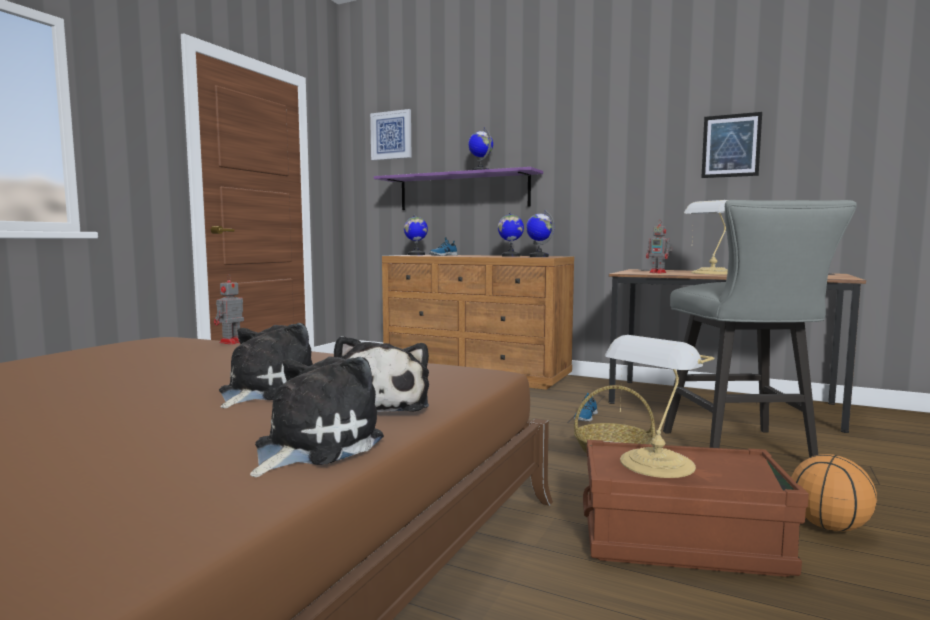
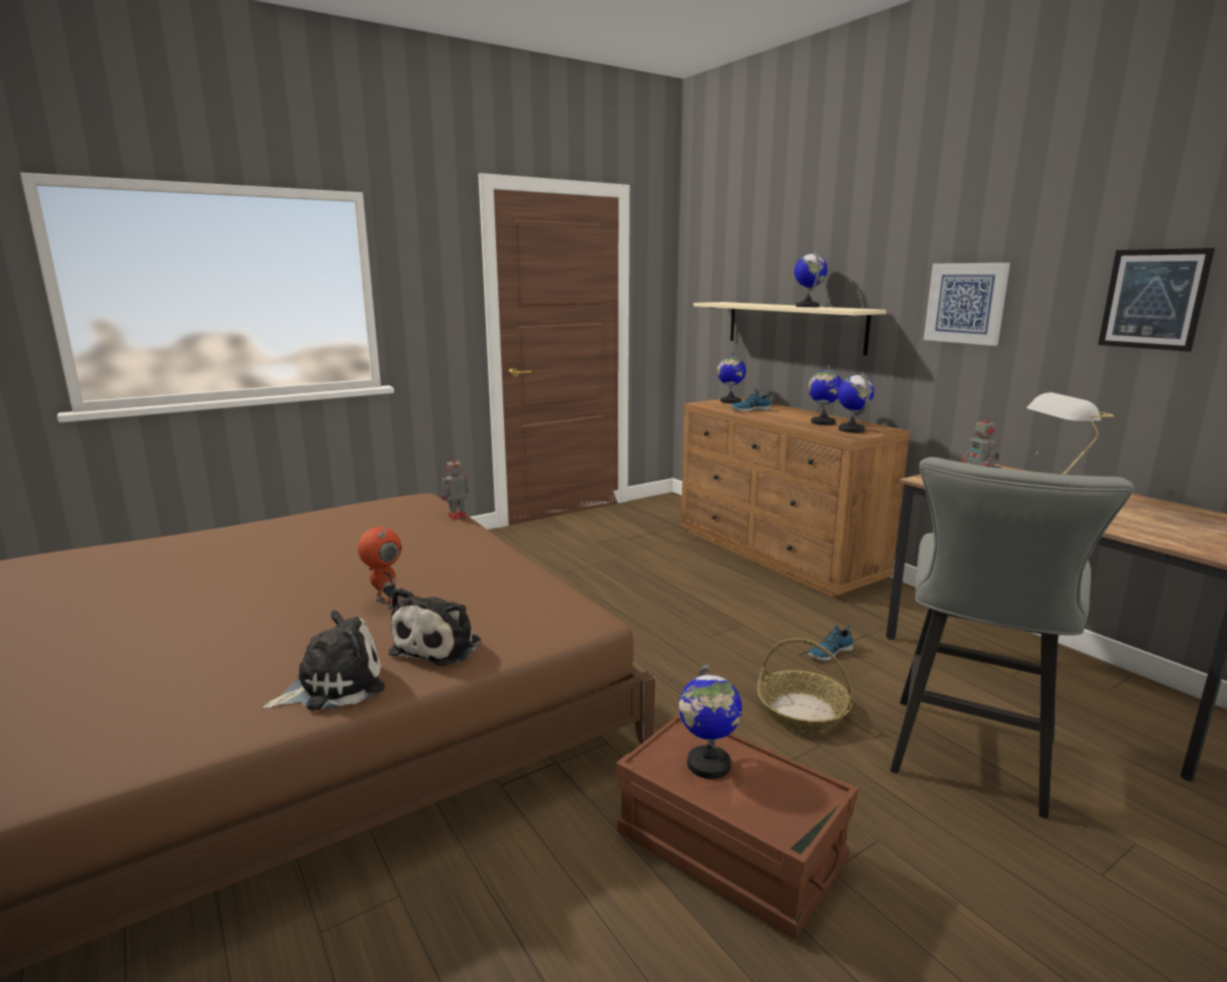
camera: 30 degrees right, 10 degrees up
plush toy [219,323,313,408] -> toy robot [358,527,401,610]
picture [370,109,411,160] -> picture moved to [924,263,1010,346]
purple shelf [374,167,543,210] -> beige shelf [693,302,886,356]
table lamp [605,335,714,478] -> globe [679,664,742,779]
basketball [791,454,877,532] -> none

